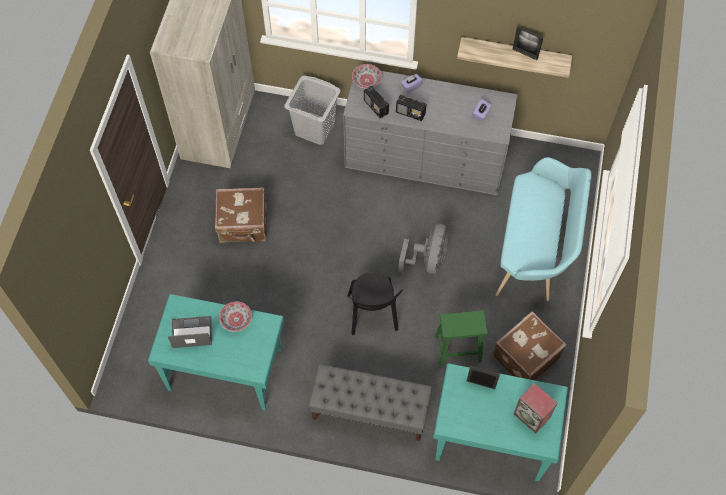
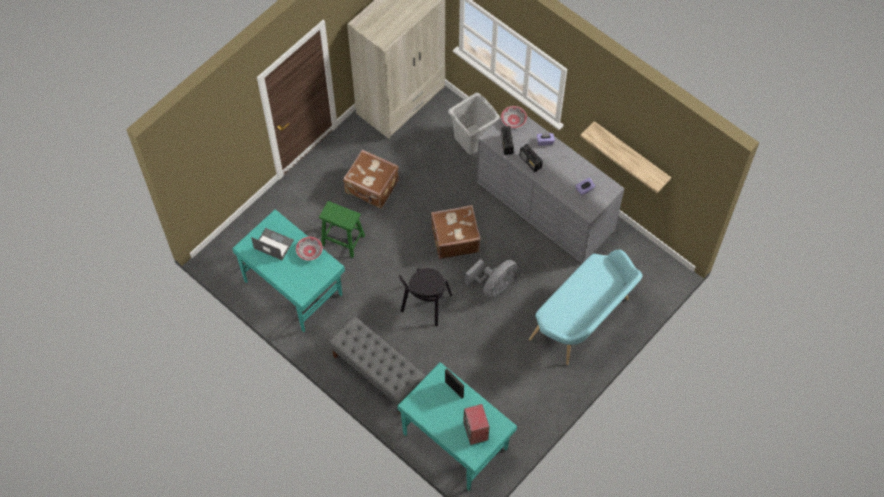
camera: 30 degrees right, 0 degrees up
green stool [435,310,488,366] -> green stool moved to [319,201,365,258]
brown suitcase [493,311,567,380] -> brown suitcase moved to [431,205,481,259]
picture frame [513,26,543,60] -> none

